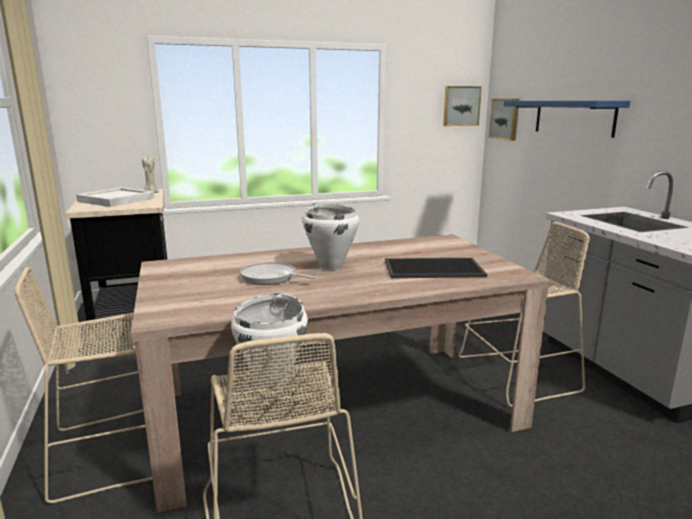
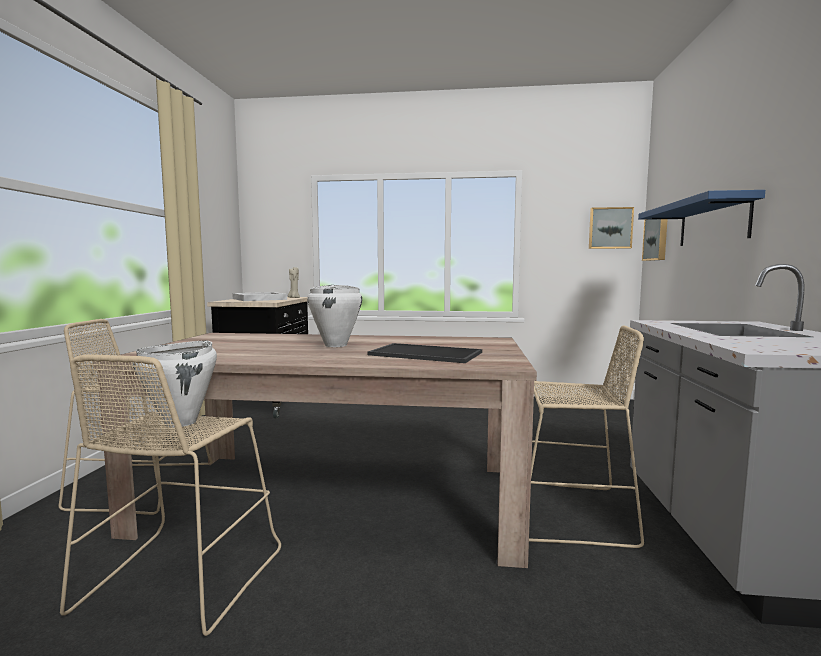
camera: 25 degrees right, 10 degrees down
frying pan [240,262,316,285] -> none

